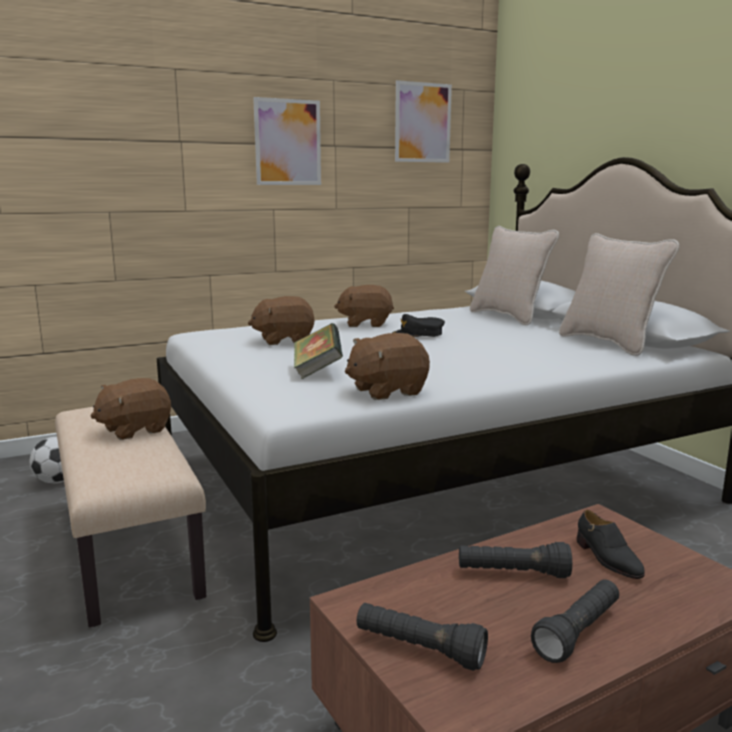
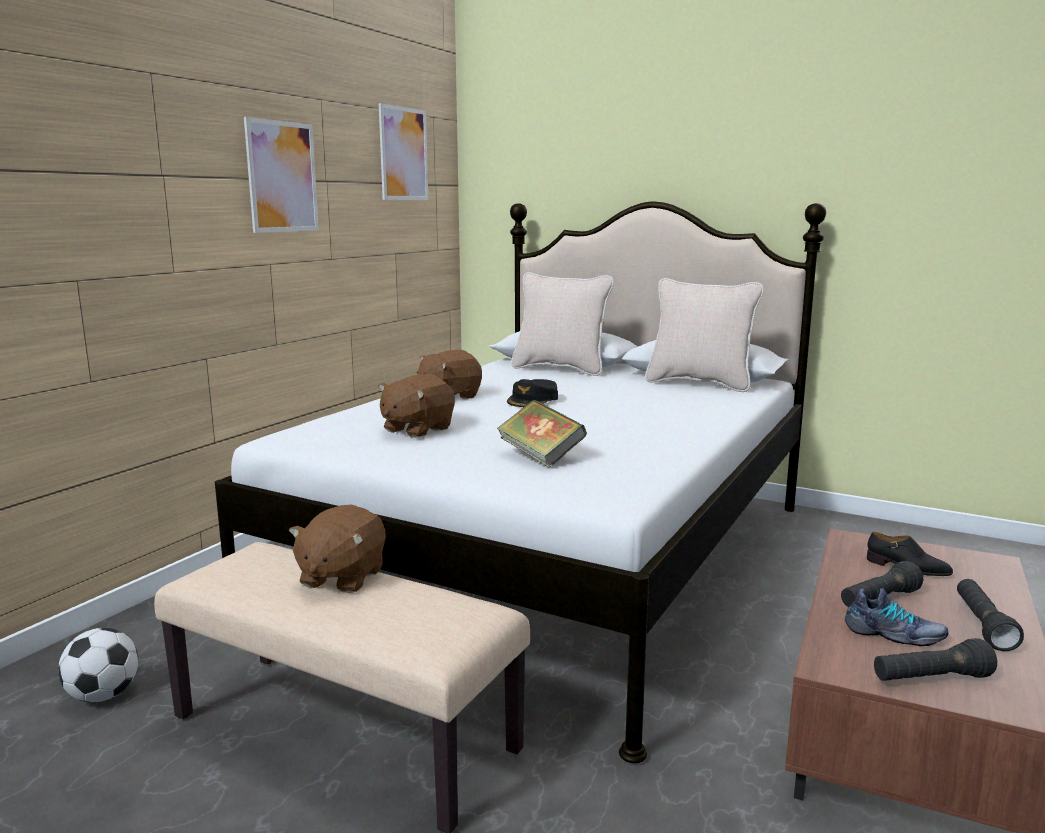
camera: 35 degrees left, 0 degrees up
brown plush toy [345,333,430,400] -> none
none -> shoe [845,588,948,646]

